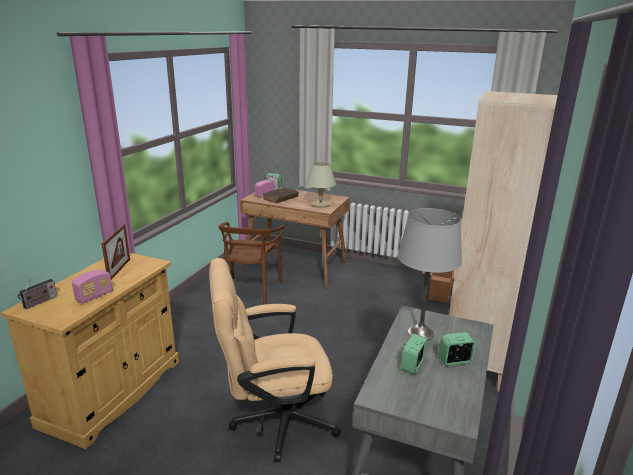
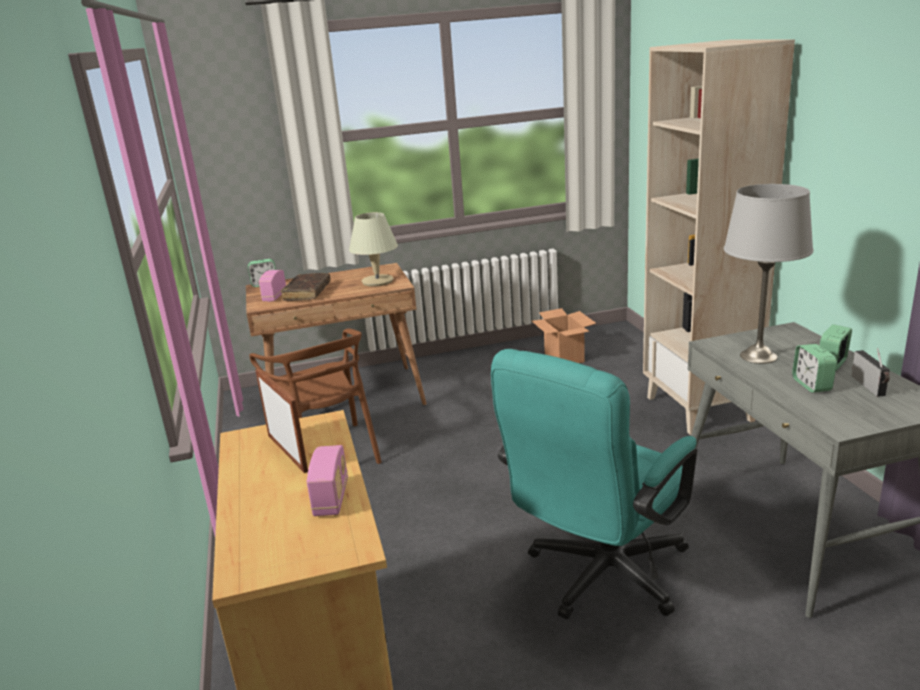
camera: 35 degrees left, 0 degrees up
radio [18,278,57,309] -> radio moved to [851,348,890,397]
beige office chair [209,258,341,462] -> turquoise office chair [491,349,697,619]

